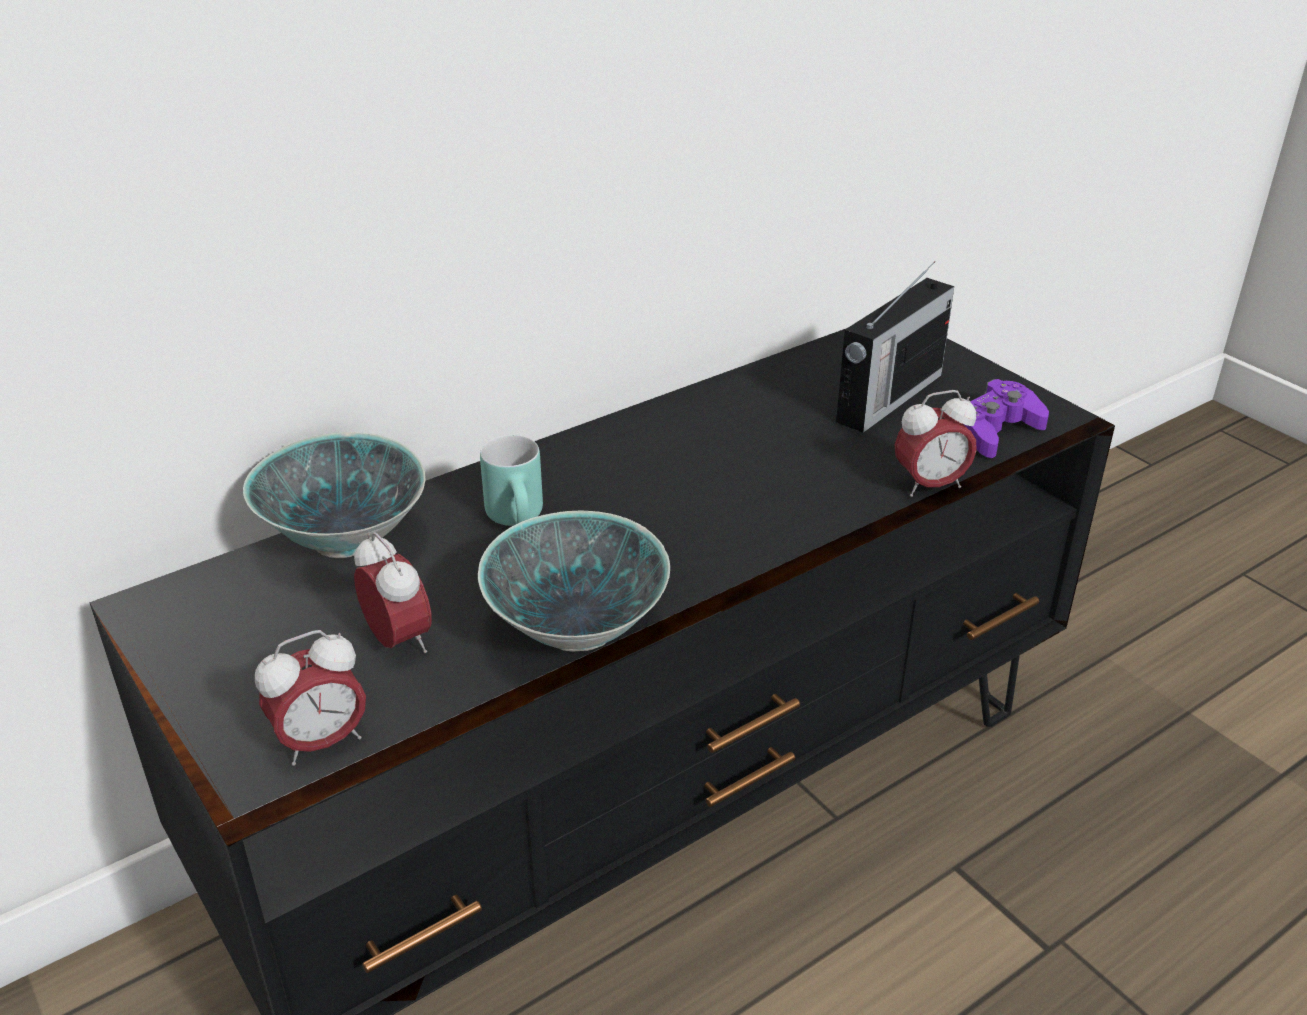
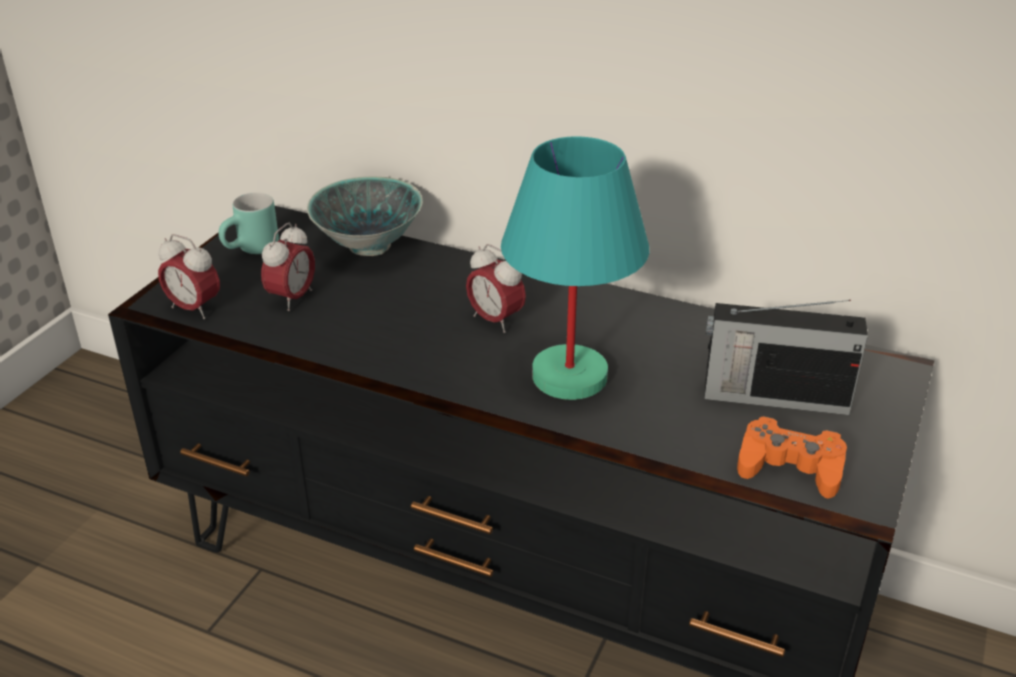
camera: 60 degrees right, 0 degrees up
bowl [478,511,670,652] -> none
turquoise mug [480,435,543,526] -> turquoise mug moved to [219,192,279,254]
alarm clock [895,390,977,497] -> alarm clock moved to [466,244,526,333]
purple game controller [964,379,1049,458] -> orange game controller [737,416,847,498]
none -> turquoise table lamp [501,136,649,400]

